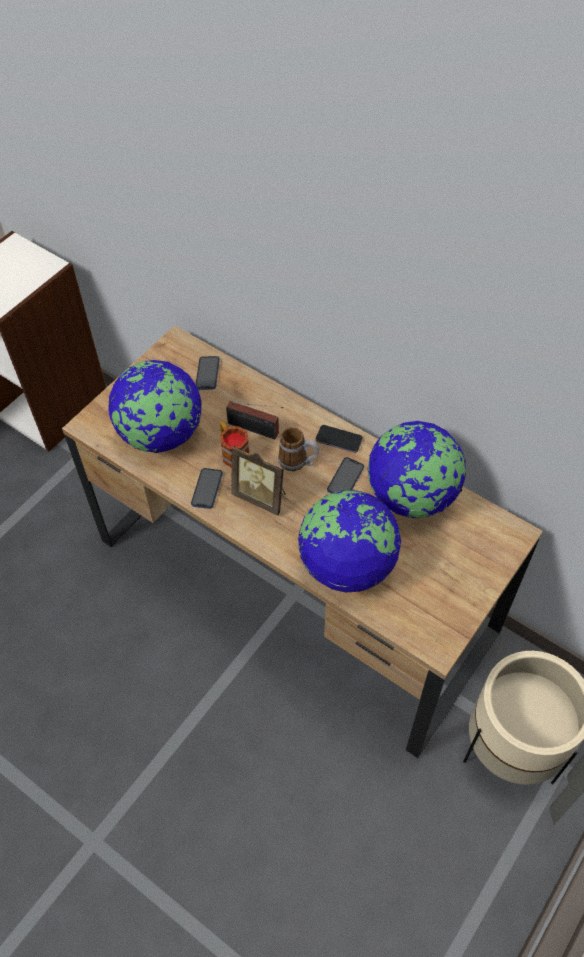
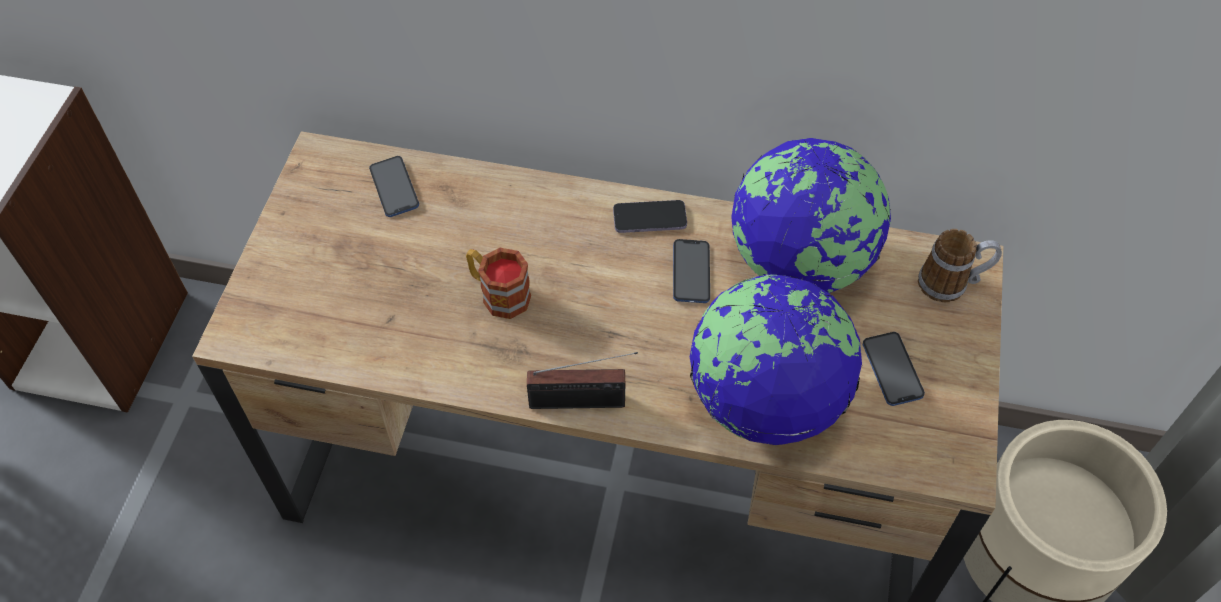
camera: 25 degrees left, 0 degrees up
globe [108,360,202,453] -> none
phone [191,468,223,509] -> phone moved to [863,332,925,406]
radio [226,401,283,439] -> radio moved to [527,352,638,409]
picture frame [231,445,286,516] -> none
mug [278,427,319,471] -> mug moved to [918,229,1002,302]

